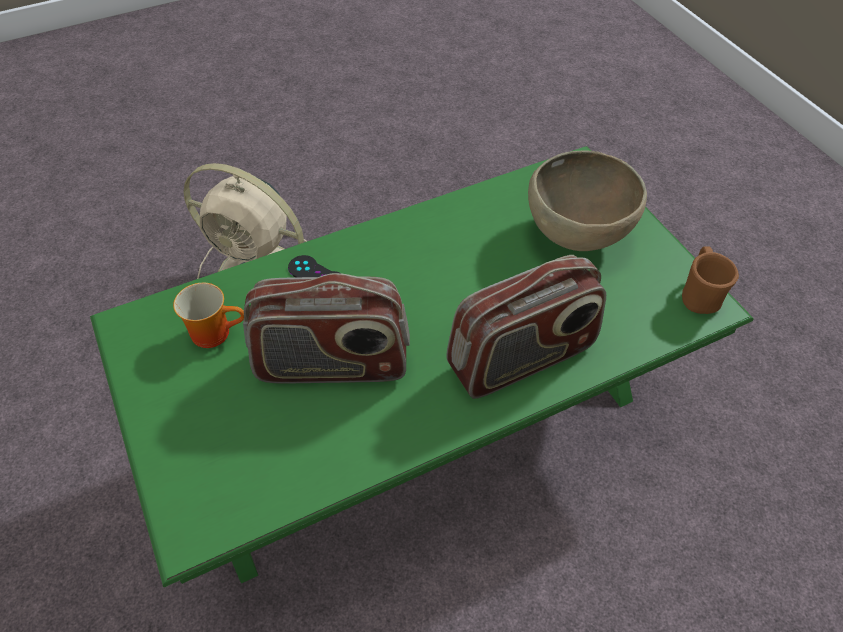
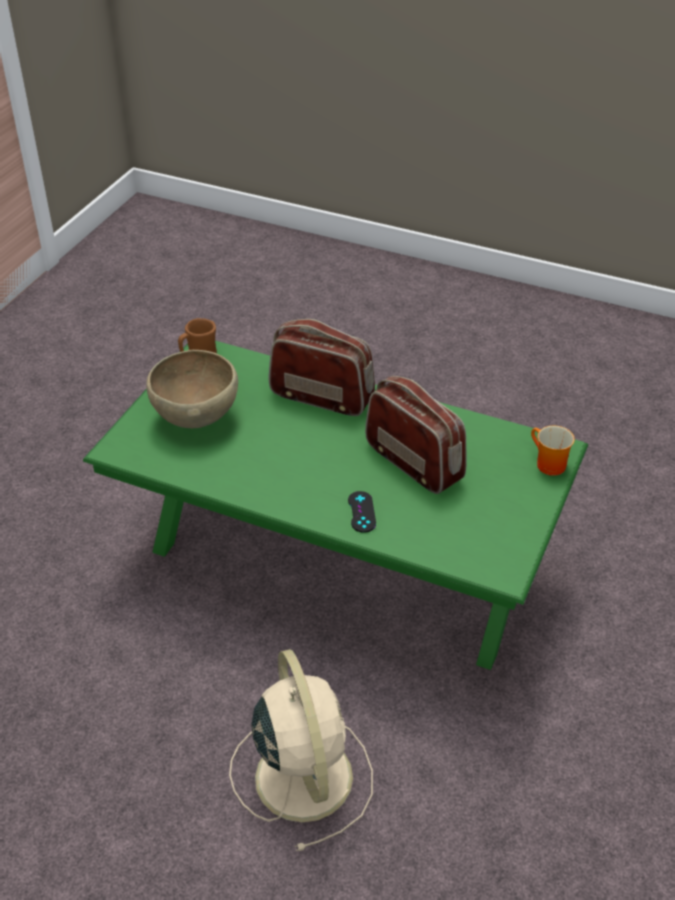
camera: 130 degrees left, 10 degrees down
mug [173,283,244,348] -> mug moved to [531,426,575,476]

